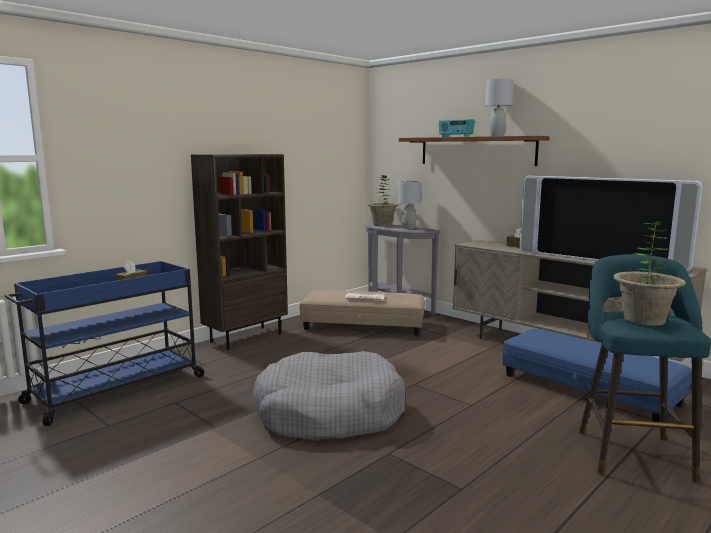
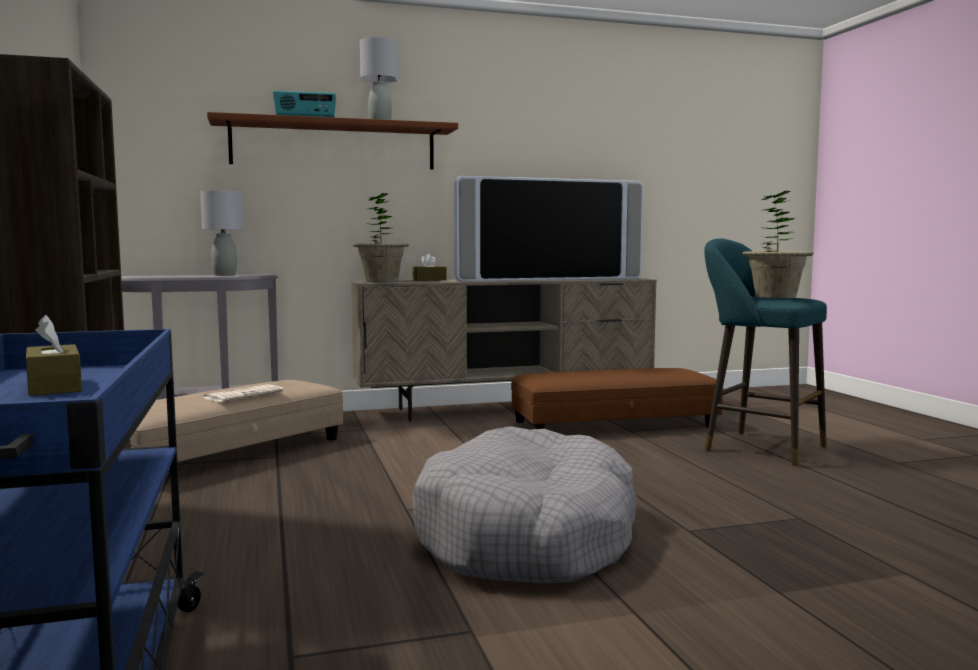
camera: 60 degrees left, 5 degrees down
potted plant [367,175,399,227] -> potted plant moved to [353,193,409,282]
blue ottoman [502,329,692,422] -> brown ottoman [511,368,723,429]

